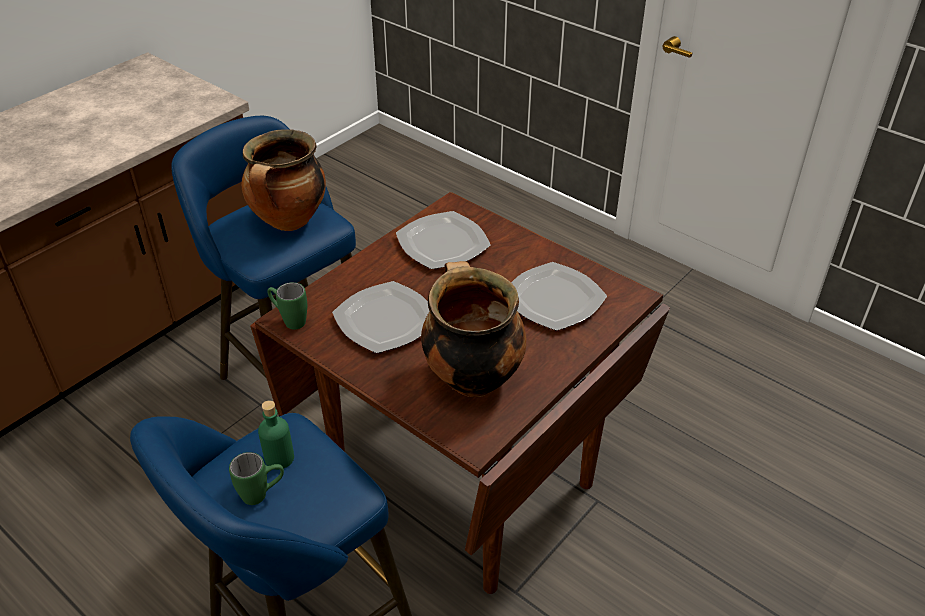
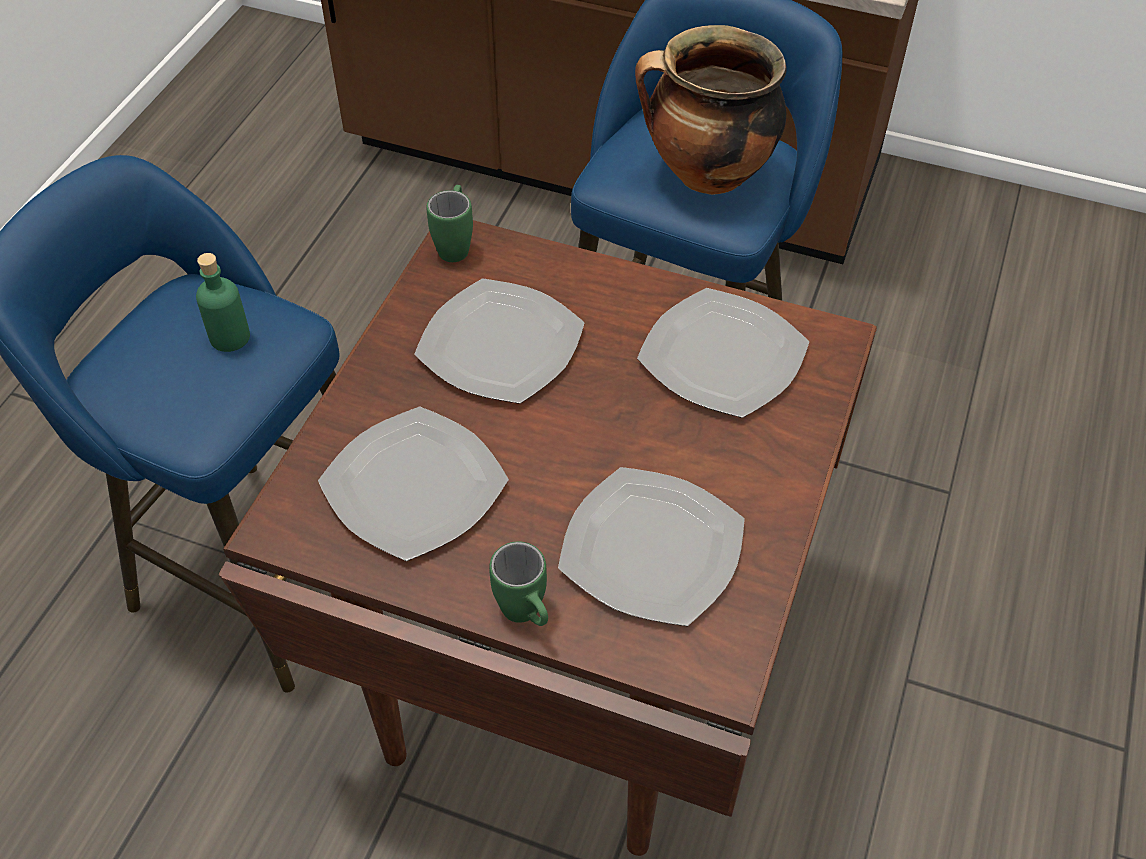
camera: 70 degrees right, 10 degrees up
green mug [229,452,284,505] -> green mug moved to [489,541,548,626]
cooking pot [421,261,526,397] -> plate [318,406,509,561]

